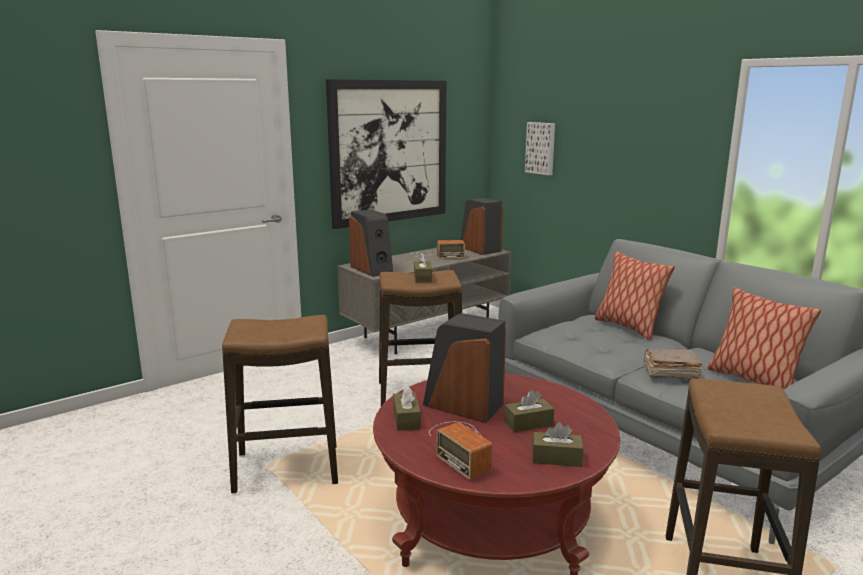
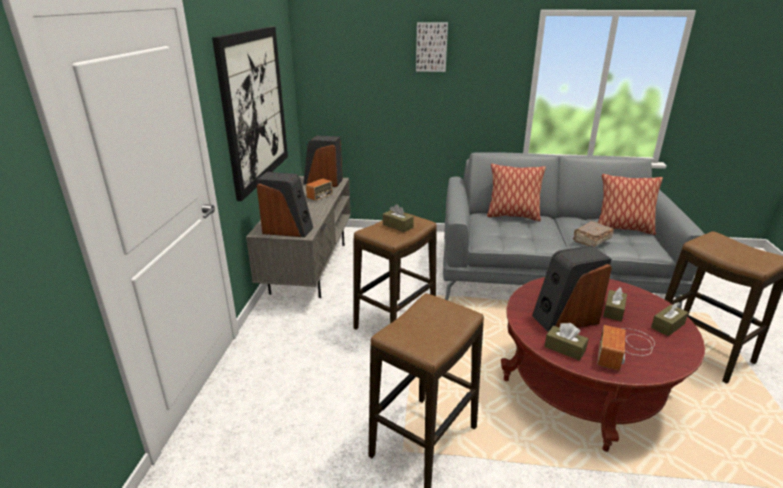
camera: 45 degrees left, 10 degrees up
radio [429,422,492,479] -> radio turned 105 degrees clockwise [597,325,655,371]
picture [525,122,555,175] -> picture moved to [416,22,448,72]

